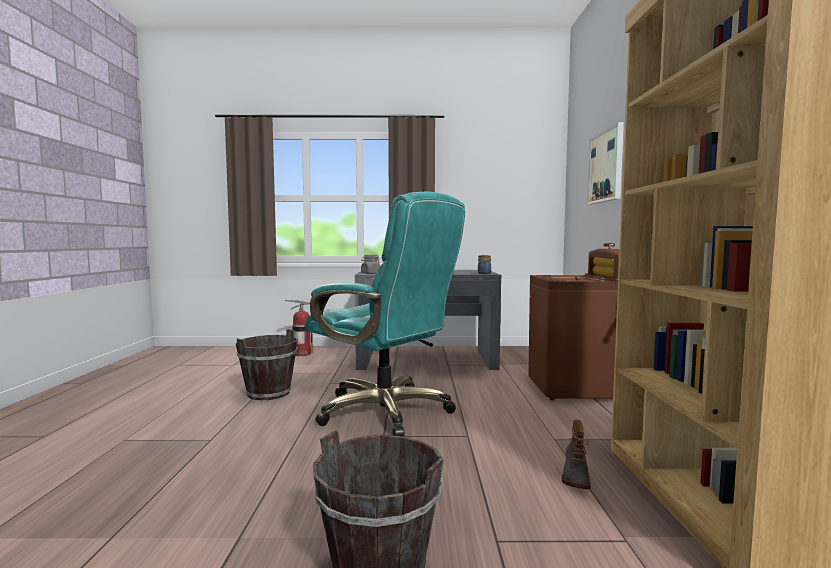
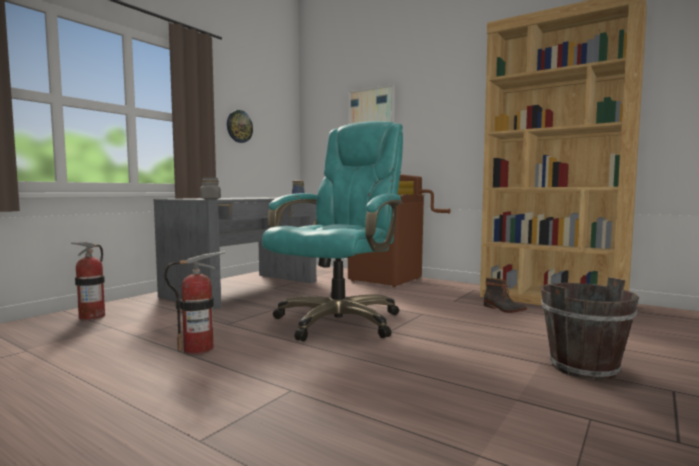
camera: 55 degrees left, 0 degrees up
brown bucket [236,329,298,400] -> fire extinguisher [164,251,225,354]
turquoise office chair [305,192,465,437] -> turquoise office chair turned 45 degrees counterclockwise [262,121,403,341]
none -> wall clock [227,110,253,143]

